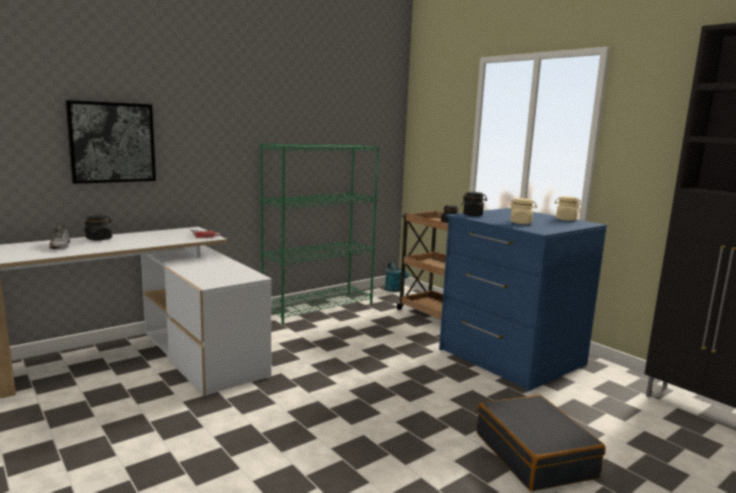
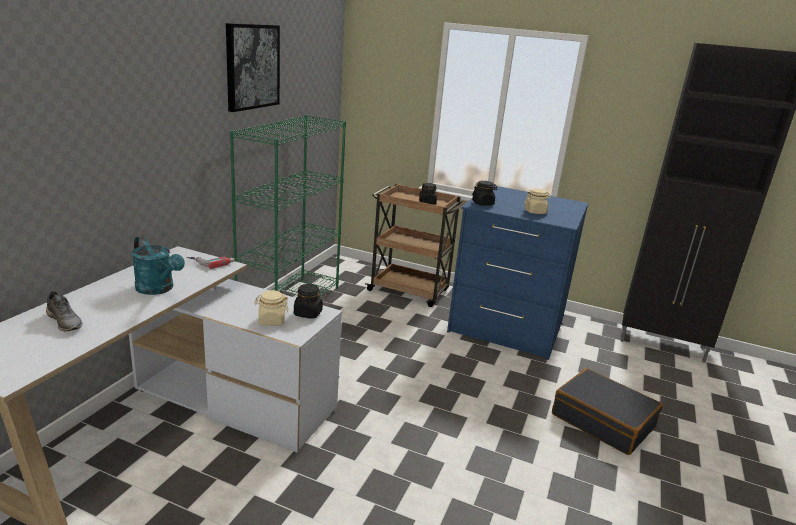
camera: 30 degrees left, 10 degrees up
picture [65,100,156,184] -> picture moved to [226,23,280,112]
black jar [84,215,112,241] -> black jar moved to [294,284,323,319]
turquoise watering can [385,262,409,292] -> turquoise watering can moved to [132,236,185,295]
beige jar [555,196,581,221] -> beige jar moved to [254,290,289,326]

